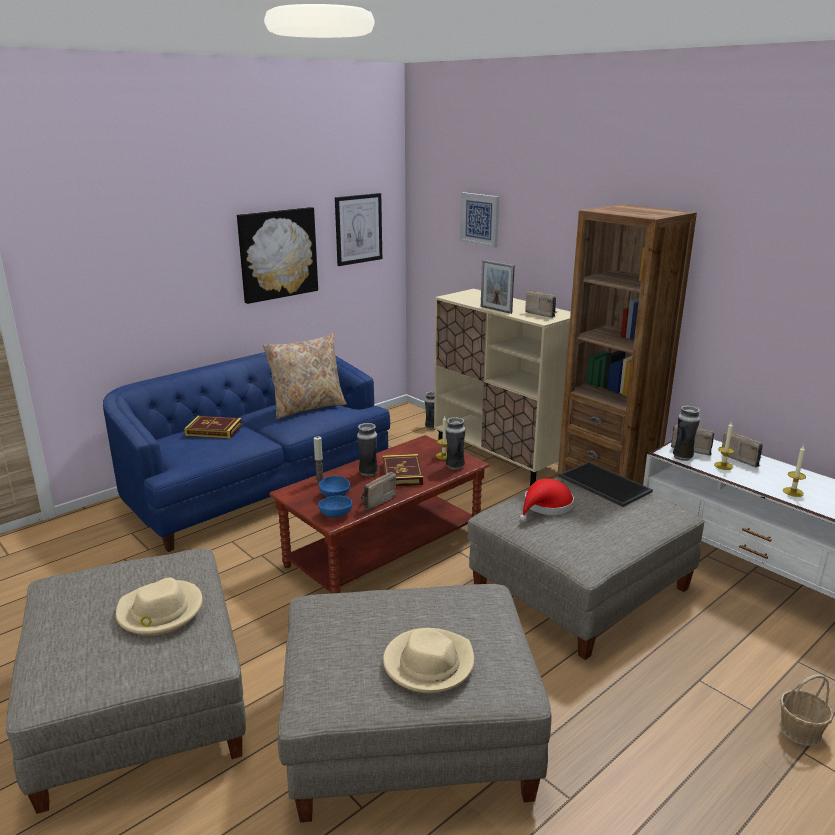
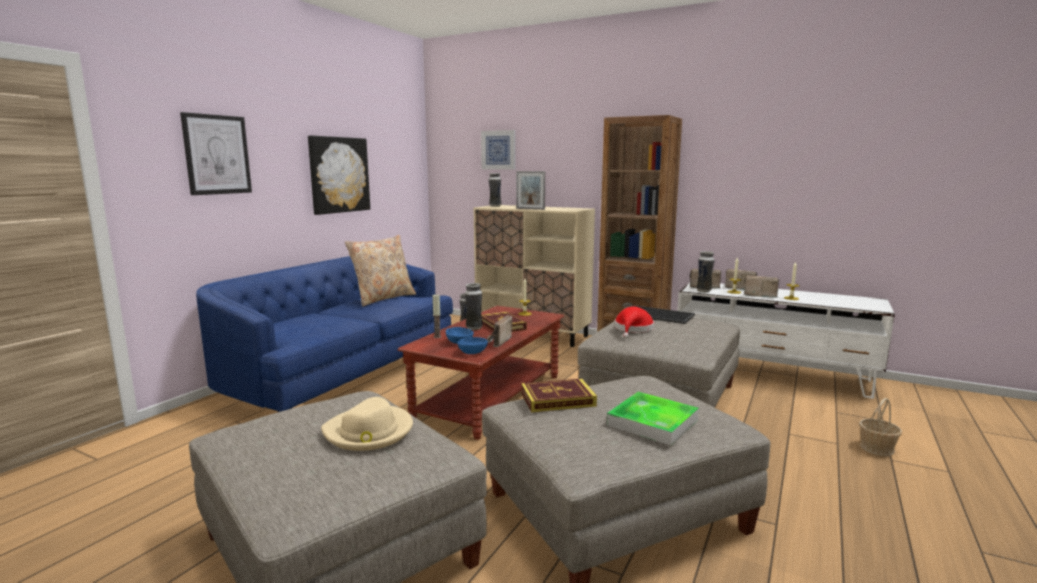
camera: 20 degrees left, 10 degrees down
book [184,416,242,439] -> book moved to [521,379,597,413]
picture [335,193,382,266] -> picture moved to [180,112,252,195]
beige hat [383,628,475,693] -> tray [607,392,699,445]
vase [445,417,465,470] -> vase moved to [489,173,501,207]
radio [525,290,558,318] -> radio moved to [744,275,779,298]

